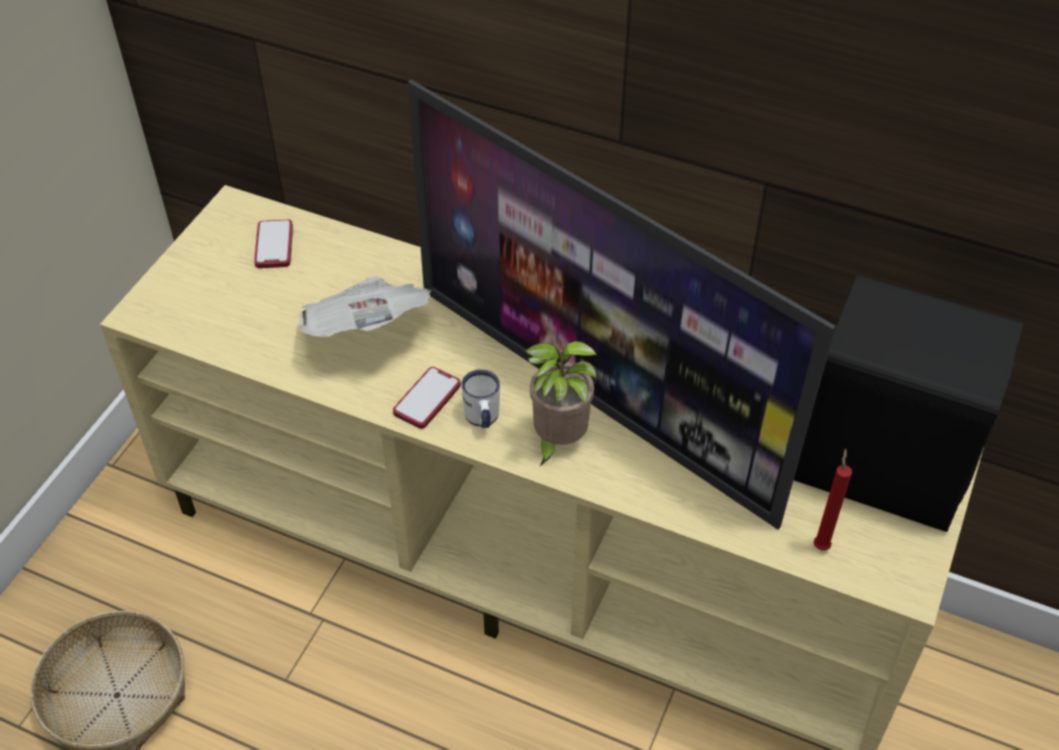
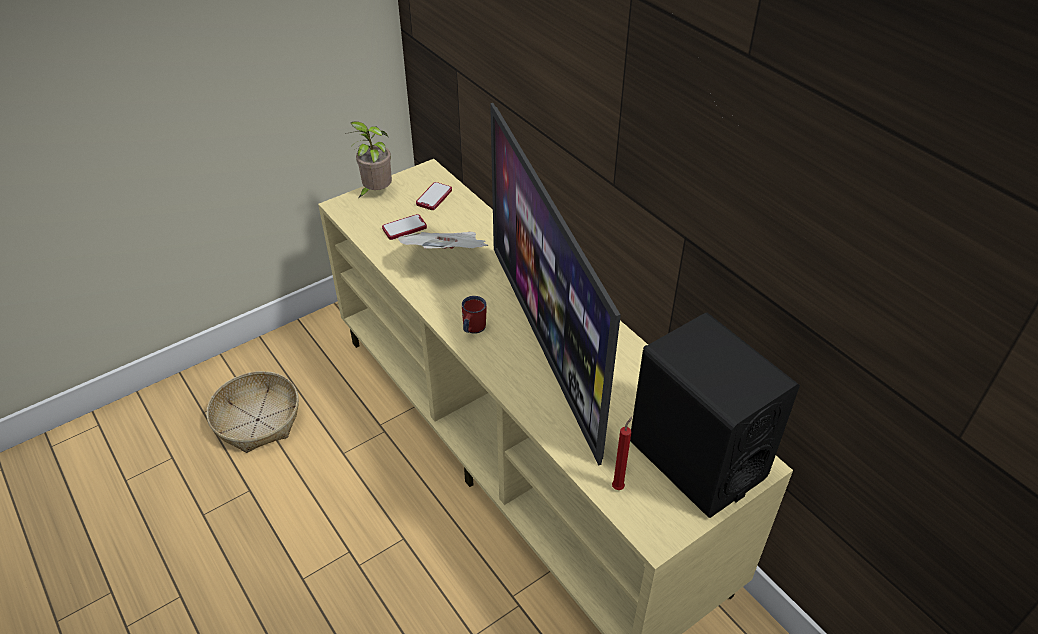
camera: 30 degrees right, 5 degrees down
phone [393,367,461,429] -> phone moved to [382,214,427,240]
white mug [462,370,500,428] -> red mug [462,296,486,334]
potted plant [524,341,597,466] -> potted plant moved to [345,121,392,197]

